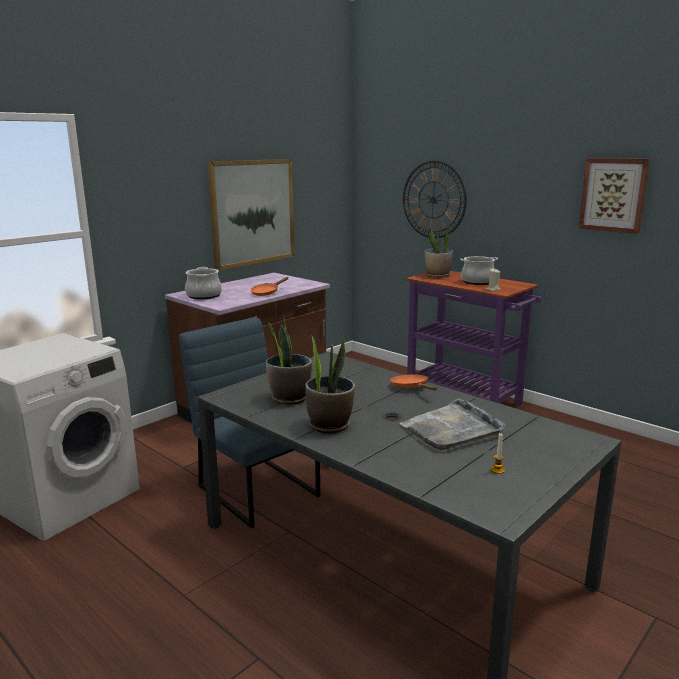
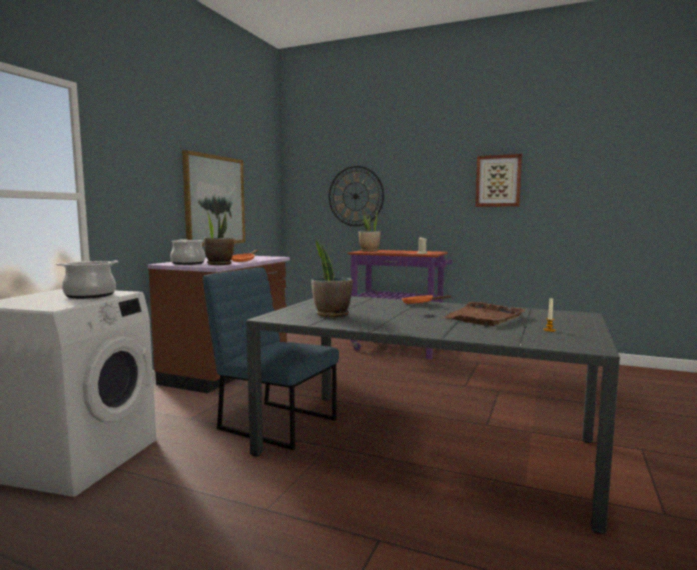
camera: 20 degrees left, 10 degrees down
potted plant [305,334,355,434] -> potted plant moved to [204,209,234,265]
grey tray [399,398,505,450] -> brown tray [444,302,526,326]
cooking pot [460,256,498,285] -> cooking pot moved to [56,261,118,299]

